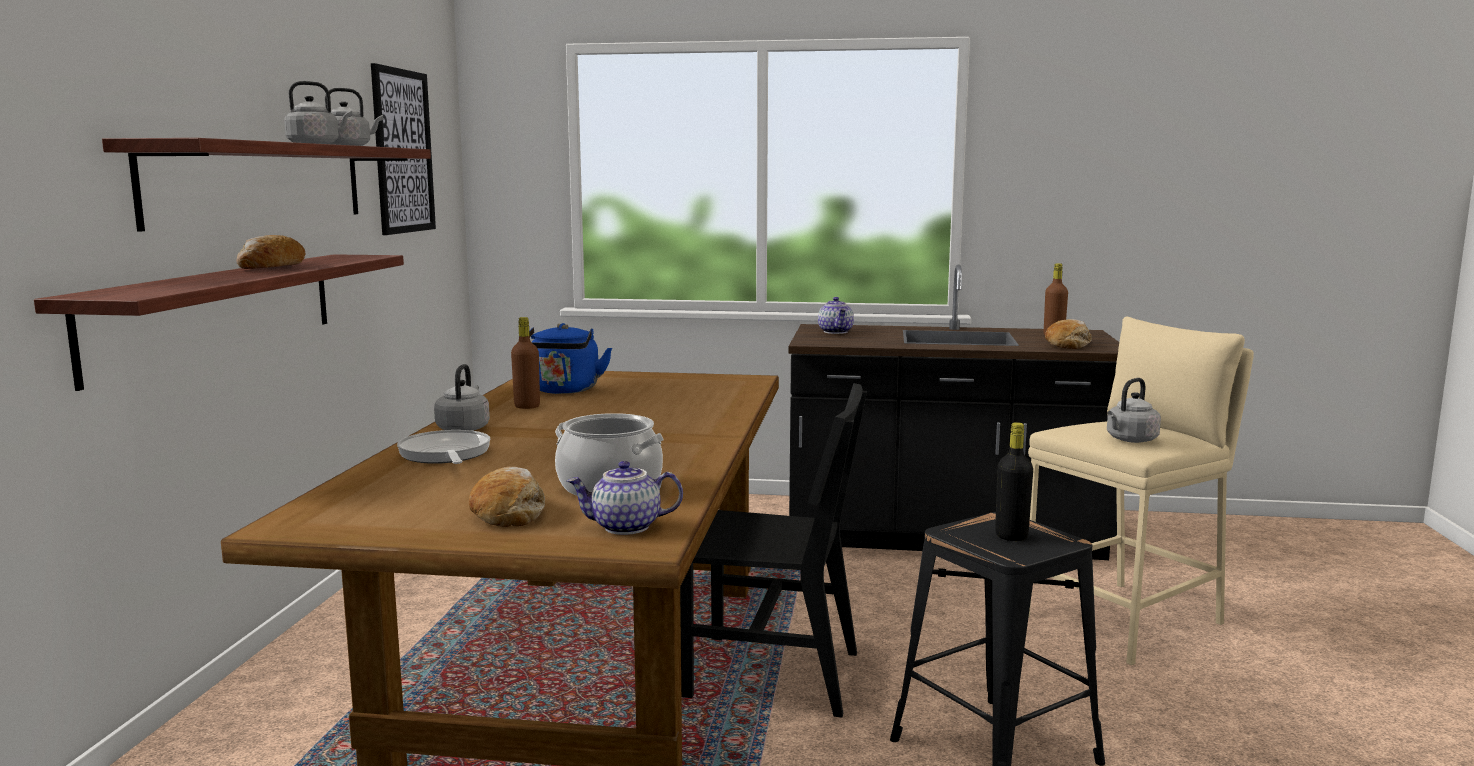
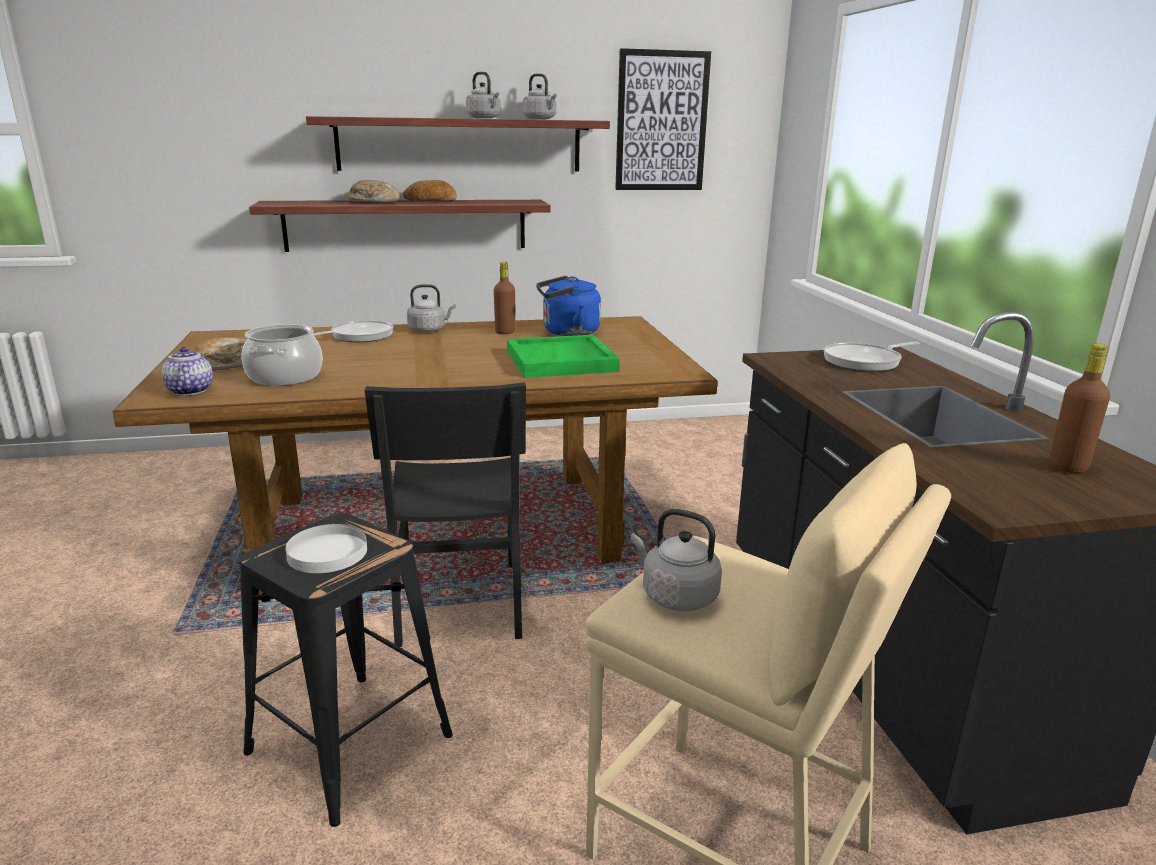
camera: 70 degrees right, 10 degrees up
teapot [818,297,854,334] -> frying pan [823,341,919,372]
black bottle [995,422,1033,541] -> white plate [285,524,367,573]
bread [1045,319,1092,349] -> bread moved to [347,180,400,203]
none -> green tray [507,335,620,378]

